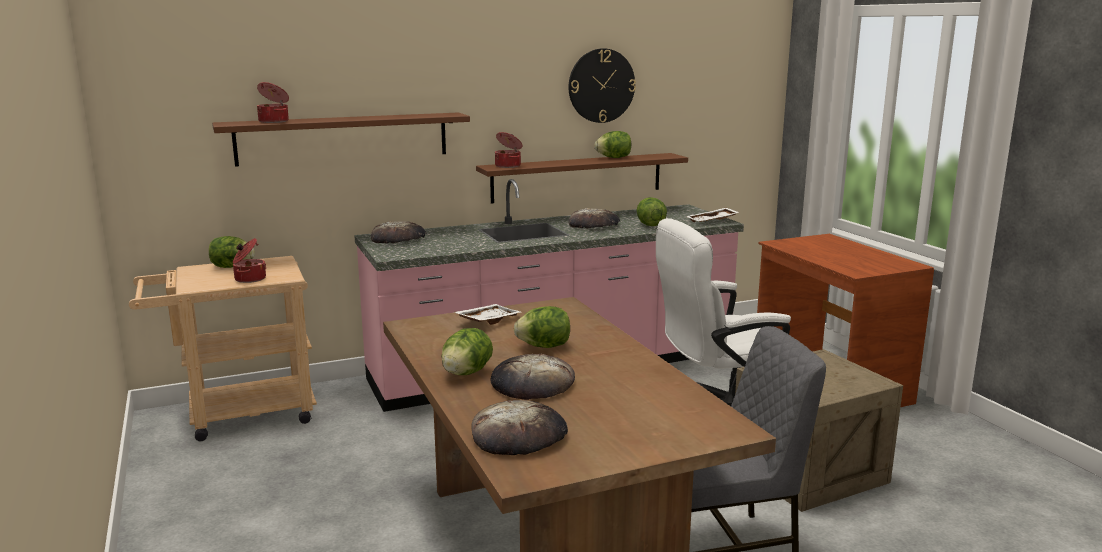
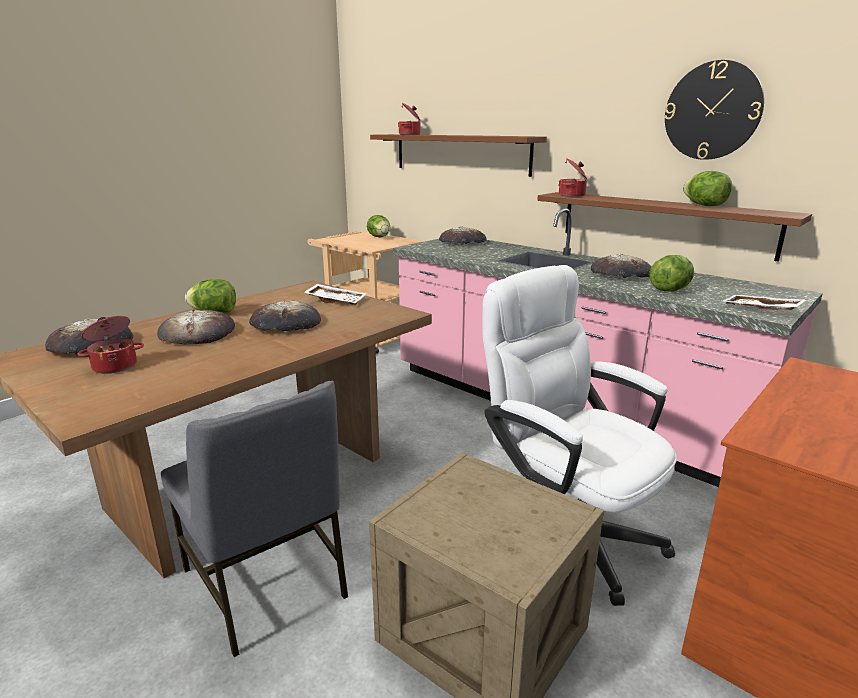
camera: 65 degrees right, 5 degrees up
cooking pot [233,238,266,283] -> cooking pot moved to [78,316,144,374]
lettuce [514,306,570,348] -> bread [249,300,321,331]

